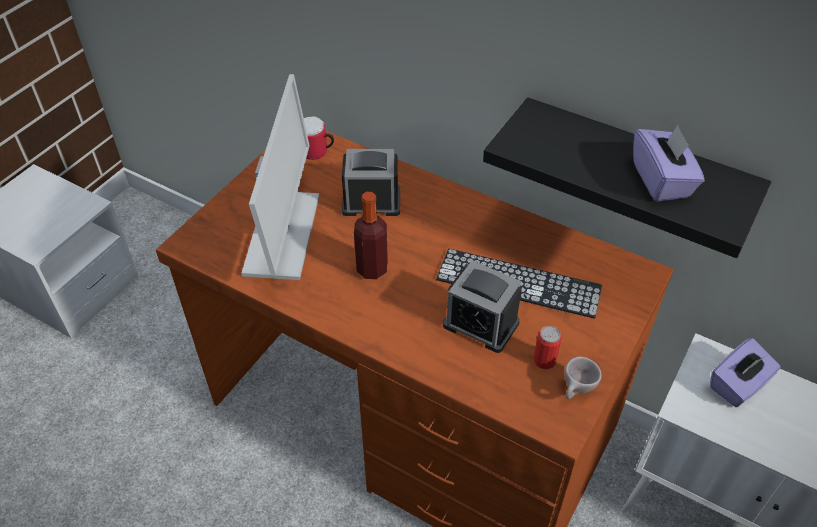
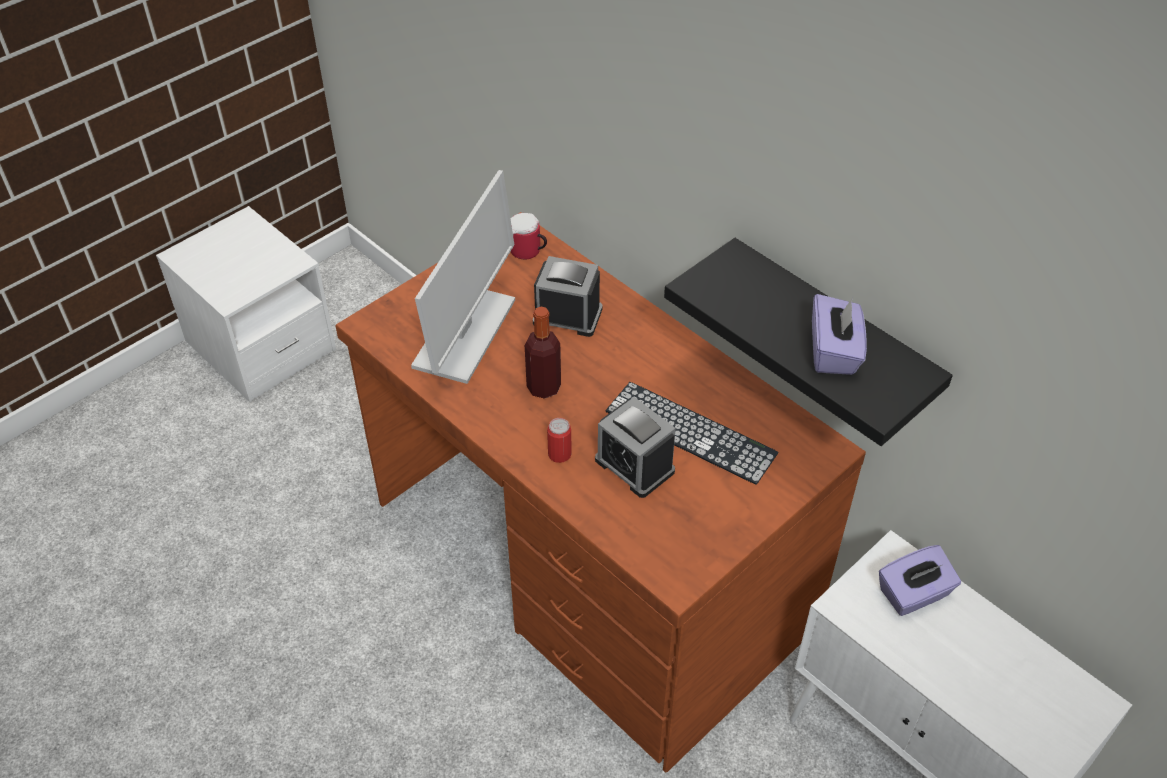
camera: 15 degrees right, 0 degrees up
can [533,325,562,369] -> can moved to [547,418,572,463]
beige cup [564,356,602,399] -> none

